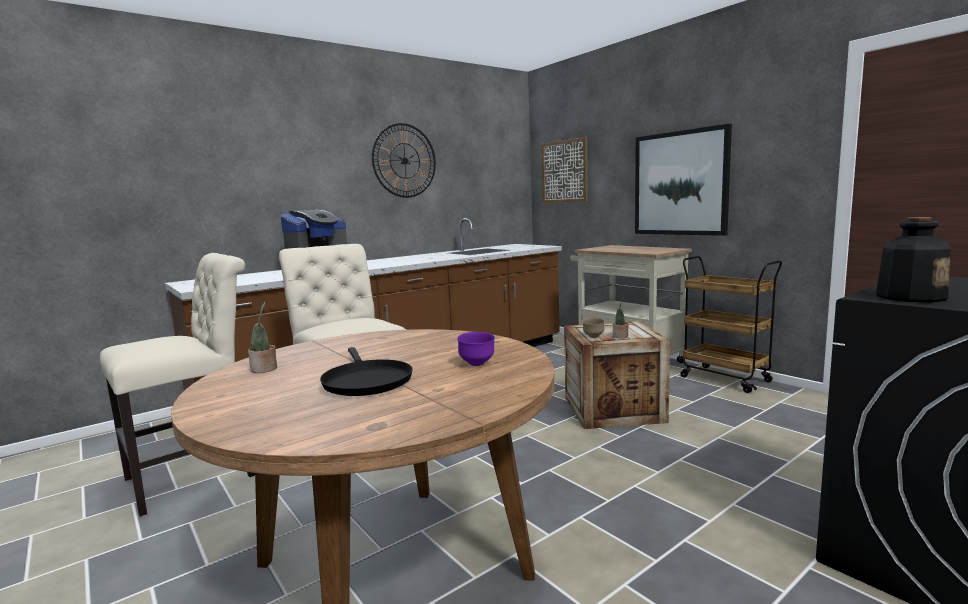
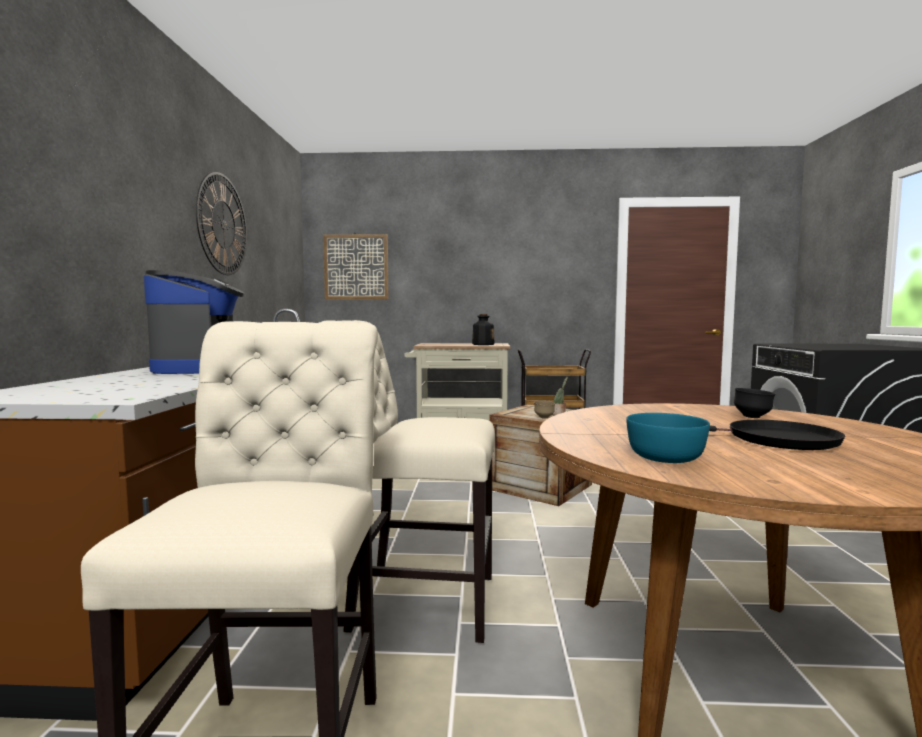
camera: 50 degrees left, 5 degrees down
potted plant [248,302,277,373] -> turquoise bowl [626,413,710,463]
purple bowl [457,332,495,366] -> black bowl [734,388,775,418]
picture [635,124,732,236] -> none
bottle [876,217,951,302] -> bottle moved to [472,314,495,345]

